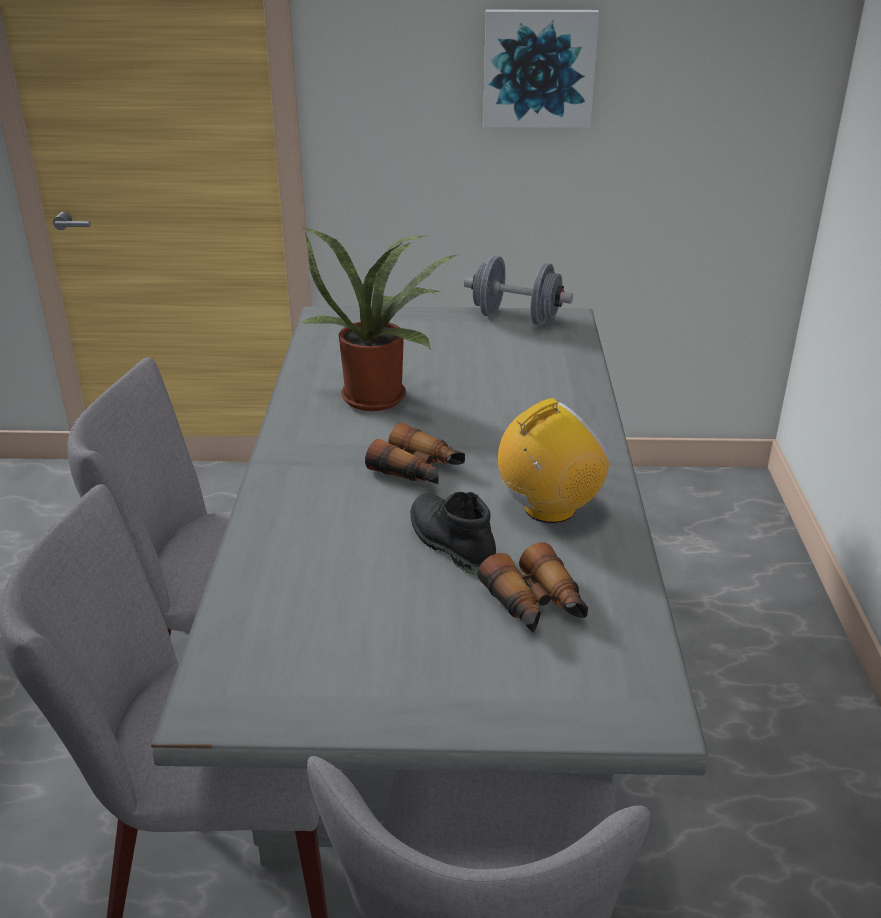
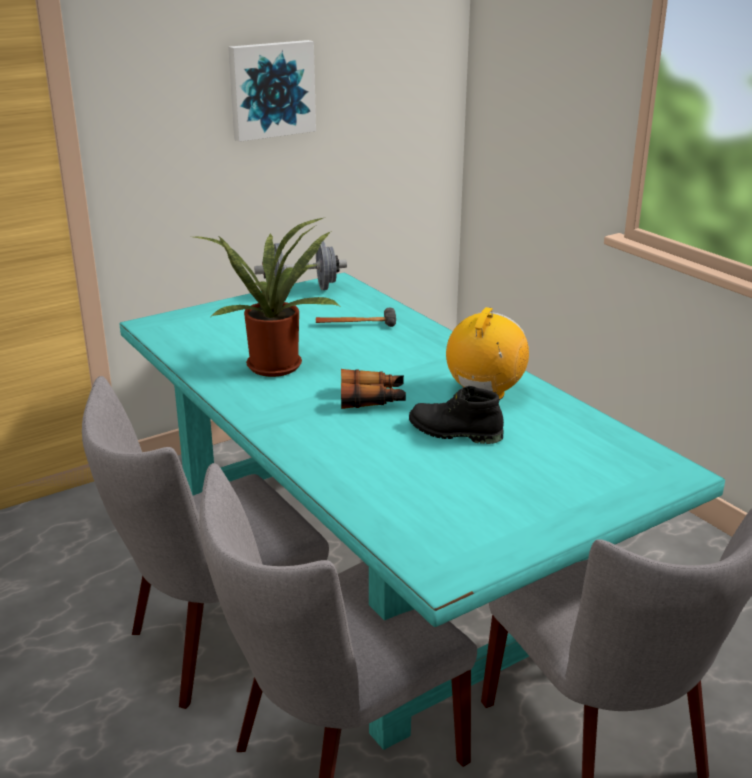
camera: 35 degrees left, 5 degrees down
grey dining table [151,306,708,867] -> turquoise dining table [120,272,725,750]
binoculars [477,542,588,633] -> none
none -> hammer [316,308,396,327]

